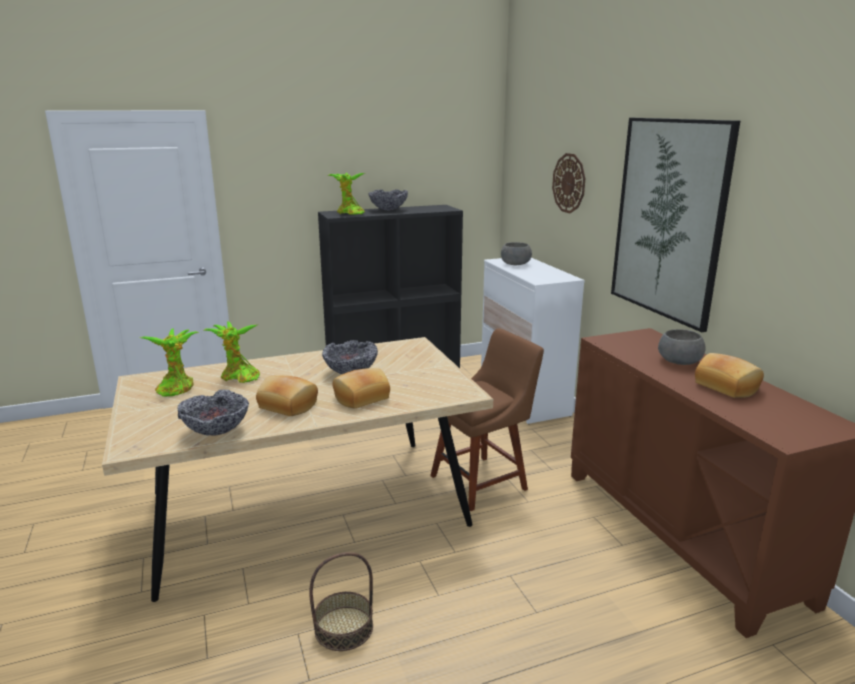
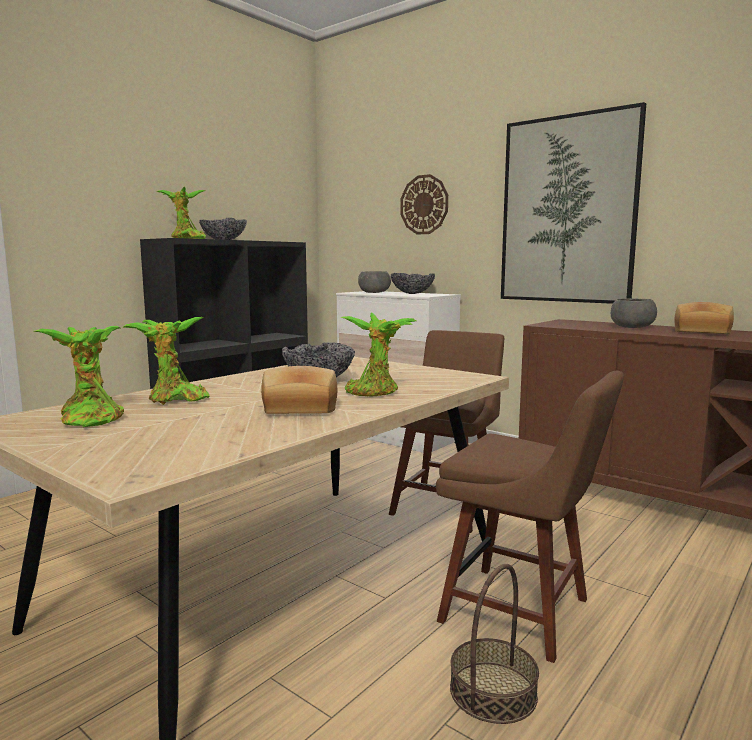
camera: 30 degrees left, 10 degrees down
bowl [177,390,249,436] -> bowl moved to [391,273,435,294]
bread [333,368,390,408] -> potted plant [340,312,416,397]
none -> brown chair [436,371,624,663]

